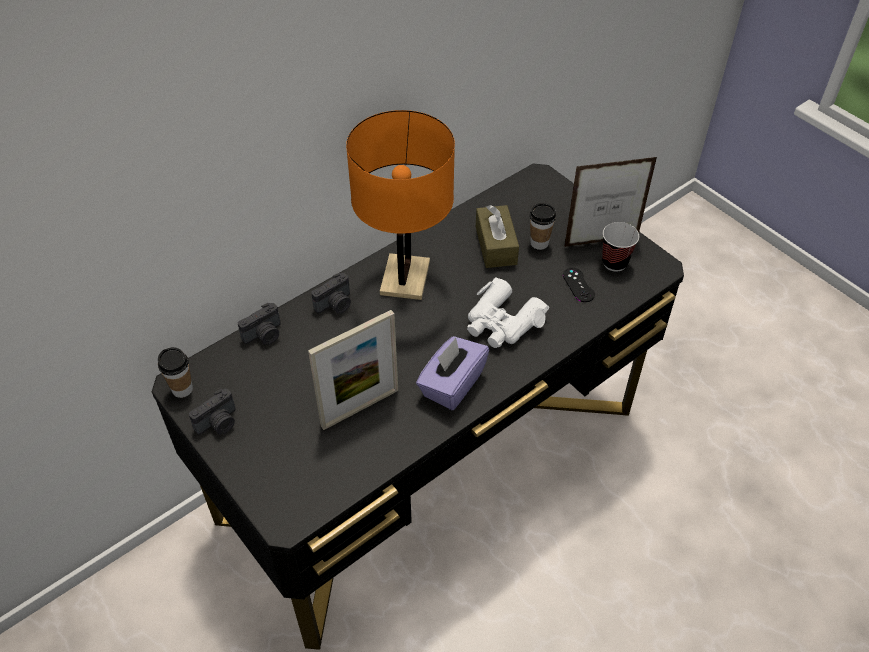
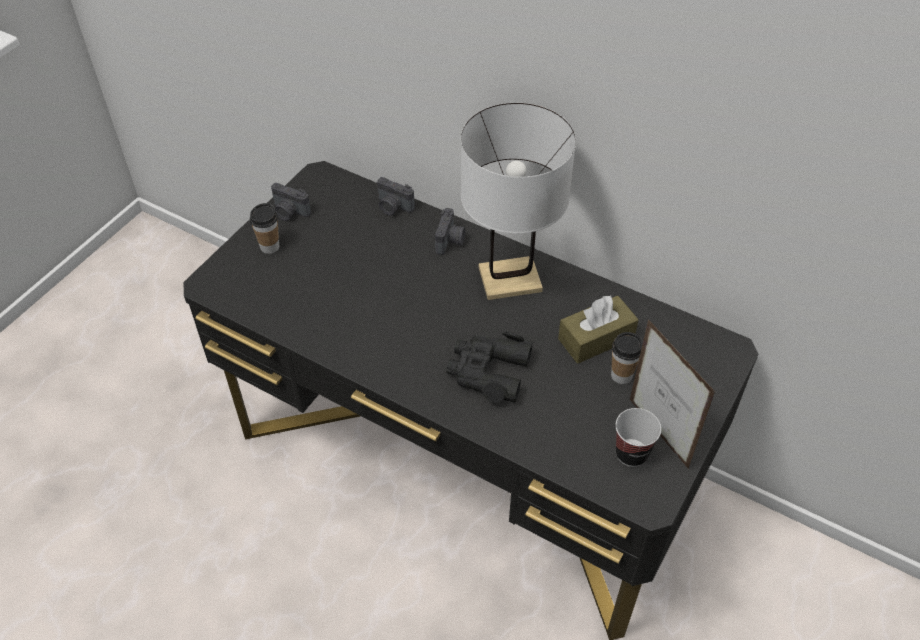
camera: 70 degrees right, 0 degrees up
cup [158,347,193,398] -> cup moved to [250,203,279,254]
picture frame [308,310,398,430] -> none
camera [311,273,351,314] -> camera turned 105 degrees counterclockwise [435,208,465,255]
orange table lamp [346,110,455,300] -> white table lamp [461,103,576,300]
purple tissue box [416,336,489,410] -> none
white binoculars [467,278,549,348] -> black binoculars [446,332,534,403]
black game controller [563,268,595,302] -> none

